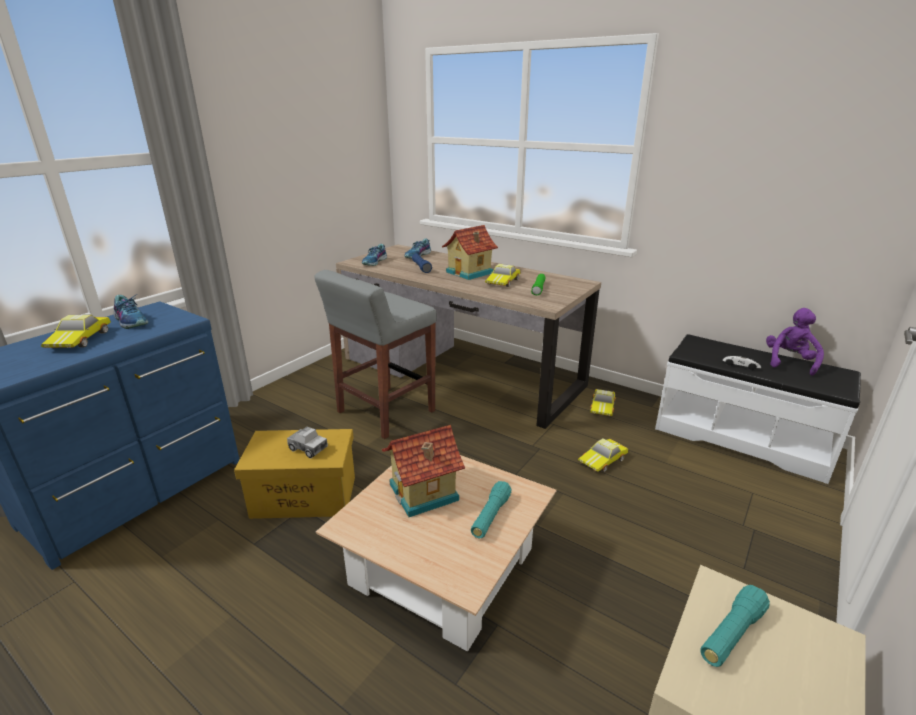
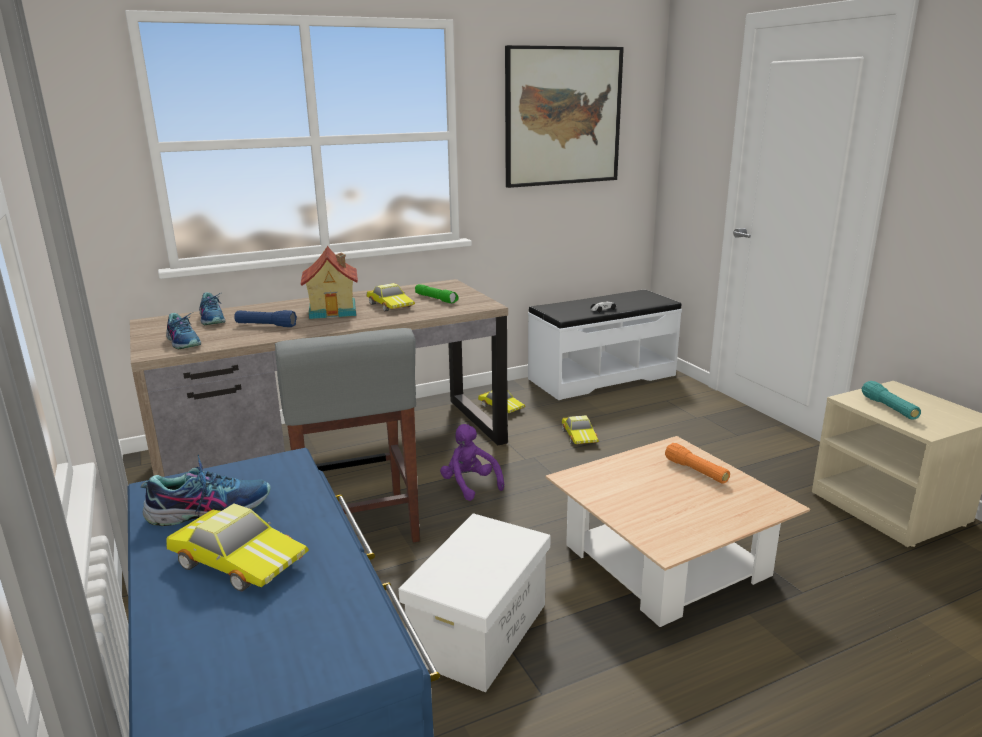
camera: 60 degrees left, 5 degrees down
yellow storage box [234,429,355,519] -> white storage box [398,513,551,692]
toy truck [287,427,328,458] -> none
toy house [382,425,465,517] -> none
turquoise flashlight [471,481,511,538] -> orange flashlight [665,443,730,483]
purple plush toy [766,308,824,376] -> purple plush toy moved to [440,424,504,501]
none -> picture [505,45,624,188]

